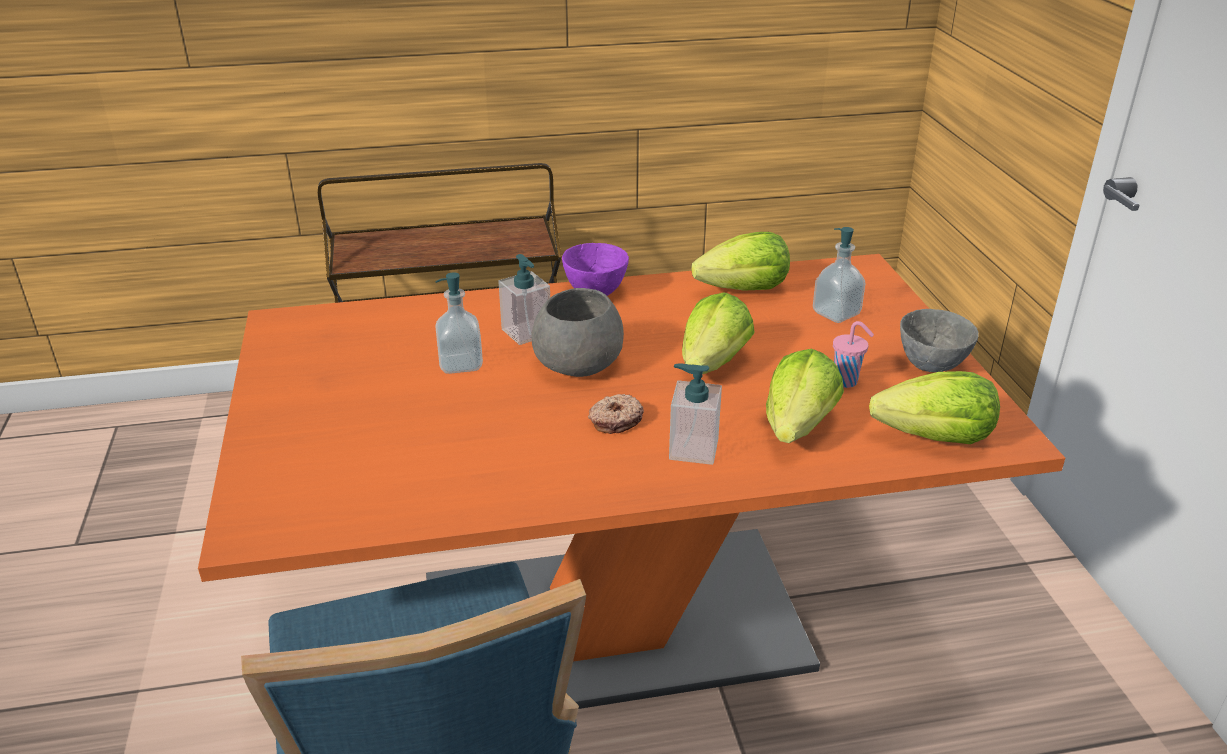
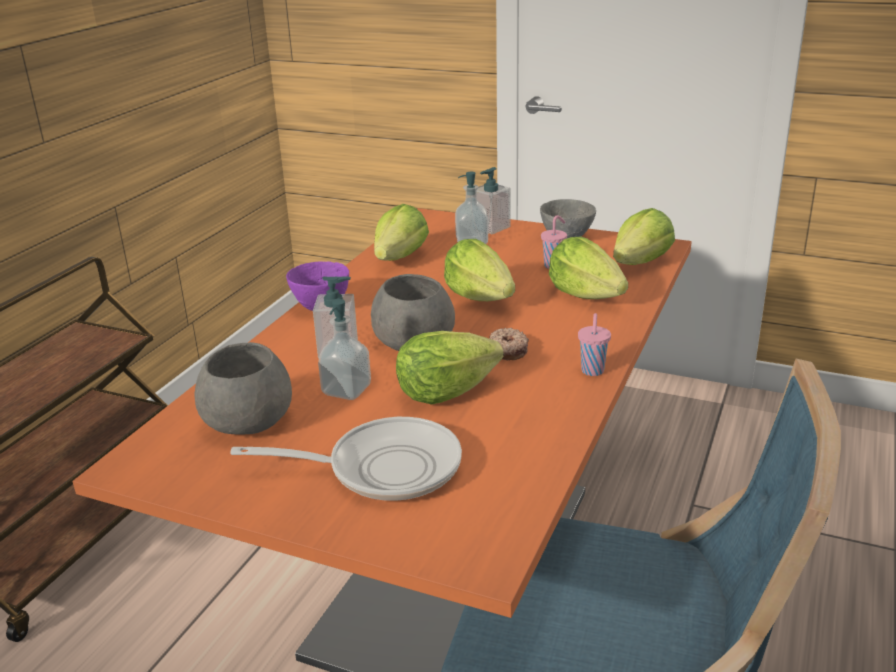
camera: 55 degrees left, 5 degrees down
soap dispenser [669,364,722,465] -> soap dispenser moved to [476,167,511,234]
none -> grey bowl [194,342,292,435]
none -> frying pan [230,417,462,501]
none -> lettuce [396,331,503,404]
none -> pink cup [578,313,611,376]

